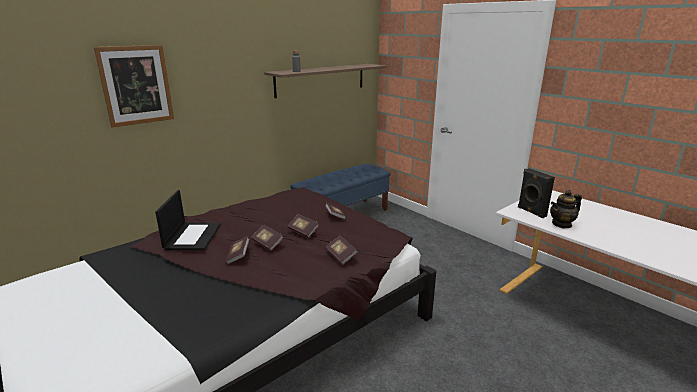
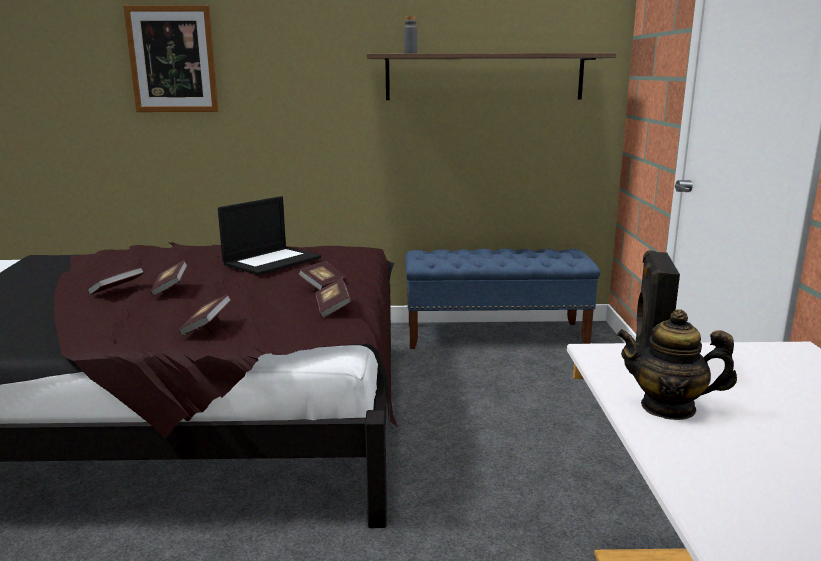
camera: 40 degrees right, 5 degrees down
laptop [155,190,221,250] -> laptop moved to [218,196,321,275]
book [287,214,319,238] -> book moved to [315,278,351,318]

